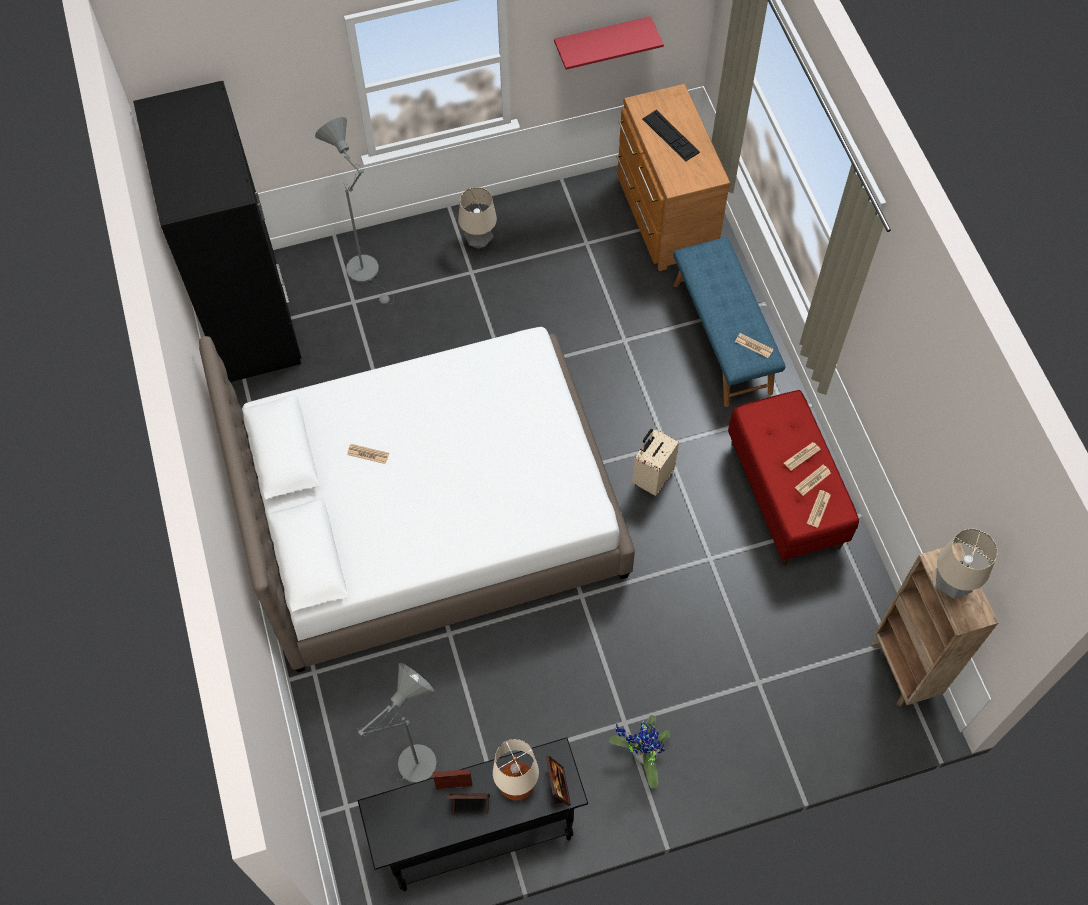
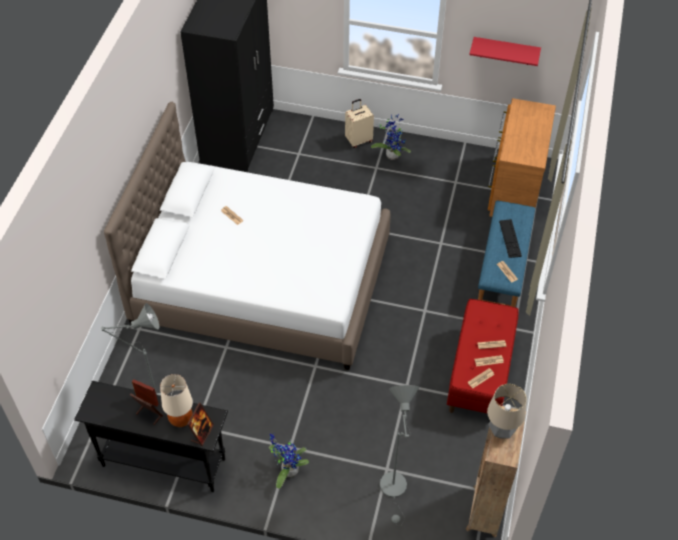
camera: 30 degrees right, 10 degrees down
grey floor lamp [315,117,394,305] -> grey floor lamp moved to [380,385,419,523]
table lamp [458,187,497,249] -> potted plant [371,114,411,160]
beige suitcase [632,429,679,496] -> beige suitcase moved to [345,99,374,148]
keyboard [643,110,700,162] -> keyboard moved to [499,219,522,258]

